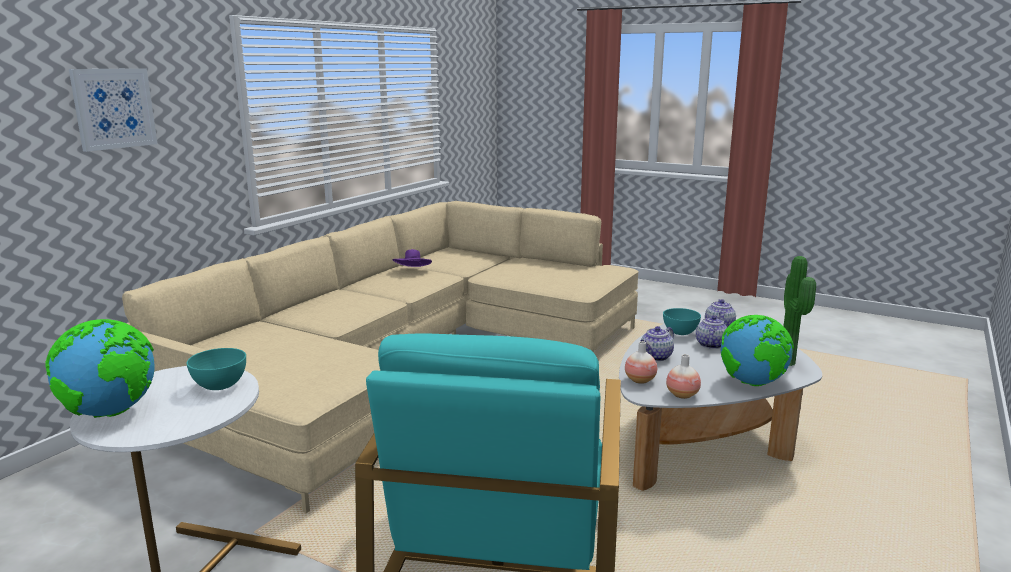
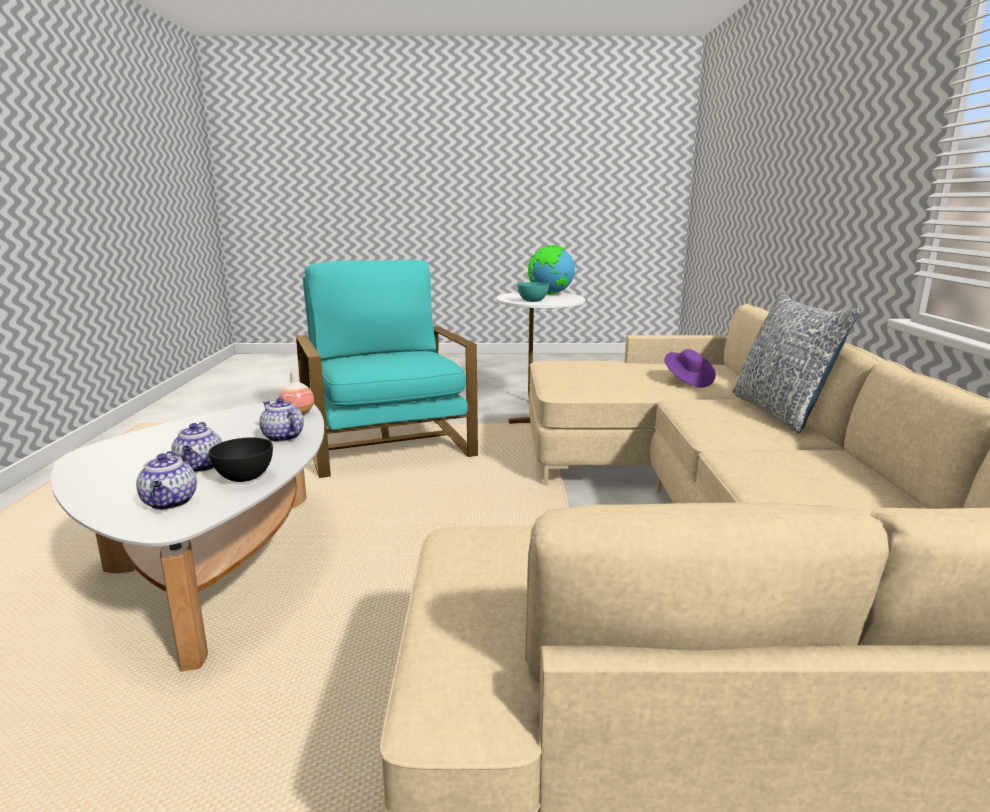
camera: 150 degrees right, 0 degrees up
picture [69,68,157,152] -> none
purple hat [392,249,432,267] -> purple hat moved to [664,349,715,387]
teapot [641,326,674,361] -> teapot turned 60 degrees counterclockwise [259,398,304,442]
turquoise bowl [663,308,701,335] -> black bowl [209,437,273,482]
vase [666,354,701,399] -> none
globe [721,315,794,386] -> none
potted plant [784,256,816,366] -> none
none -> pillow [732,290,861,433]

